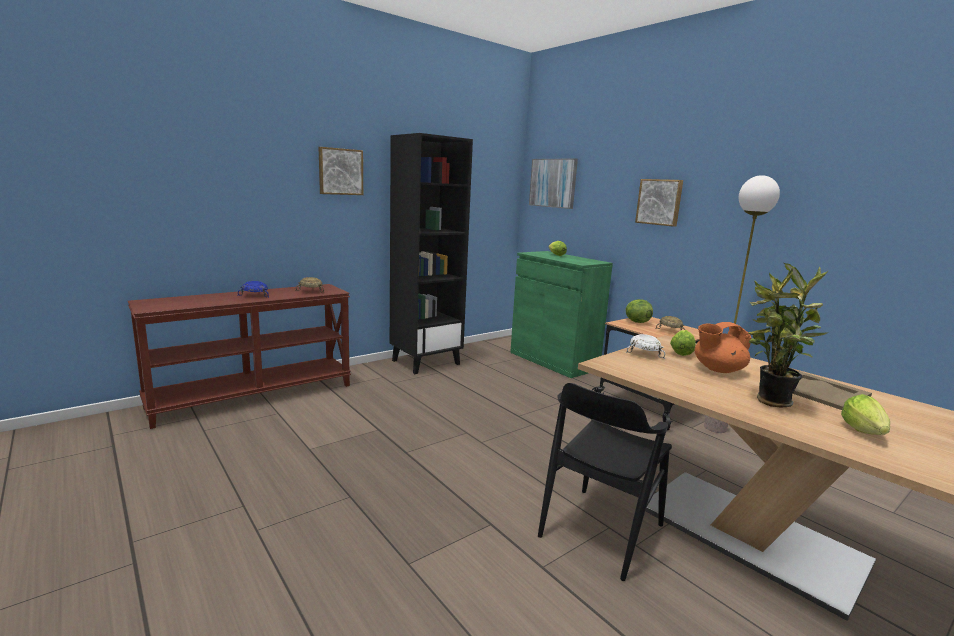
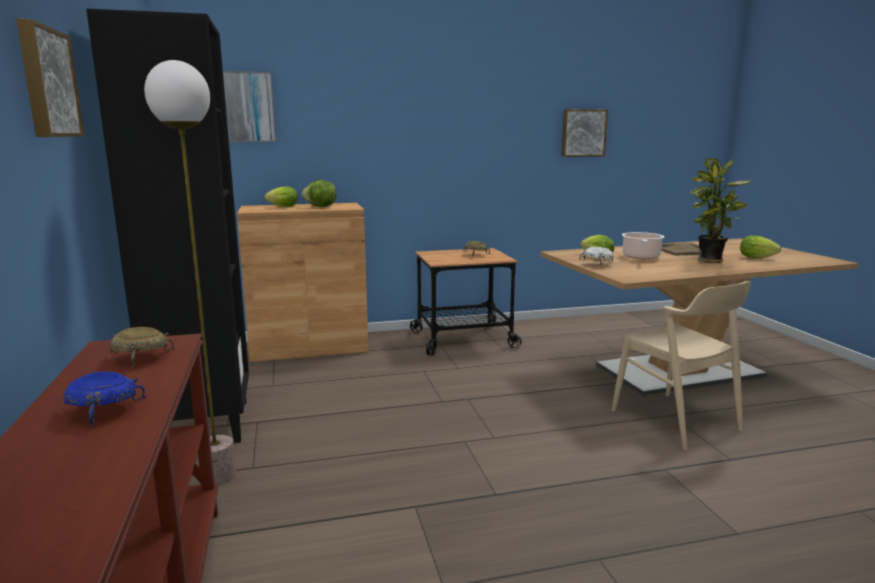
camera: 65 degrees left, 0 degrees up
green cabinet [510,251,613,378] -> brown cabinet [237,203,368,362]
black chair [538,383,672,581] -> beige chair [612,281,751,450]
lettuce [626,299,653,323] -> lettuce moved to [302,180,337,207]
picture [635,179,683,227] -> picture moved to [561,109,608,157]
orange teapot [695,322,751,373] -> cooking pot [622,232,664,260]
floor lamp [704,175,780,433] -> floor lamp moved to [144,60,236,485]

